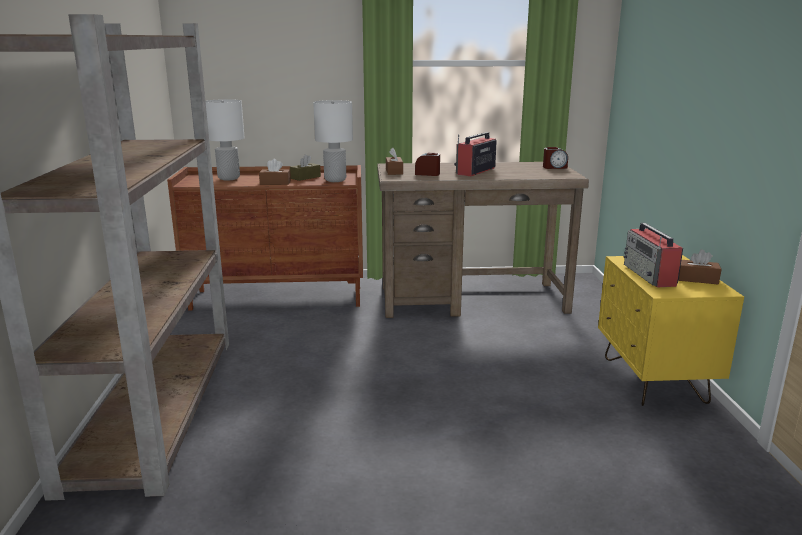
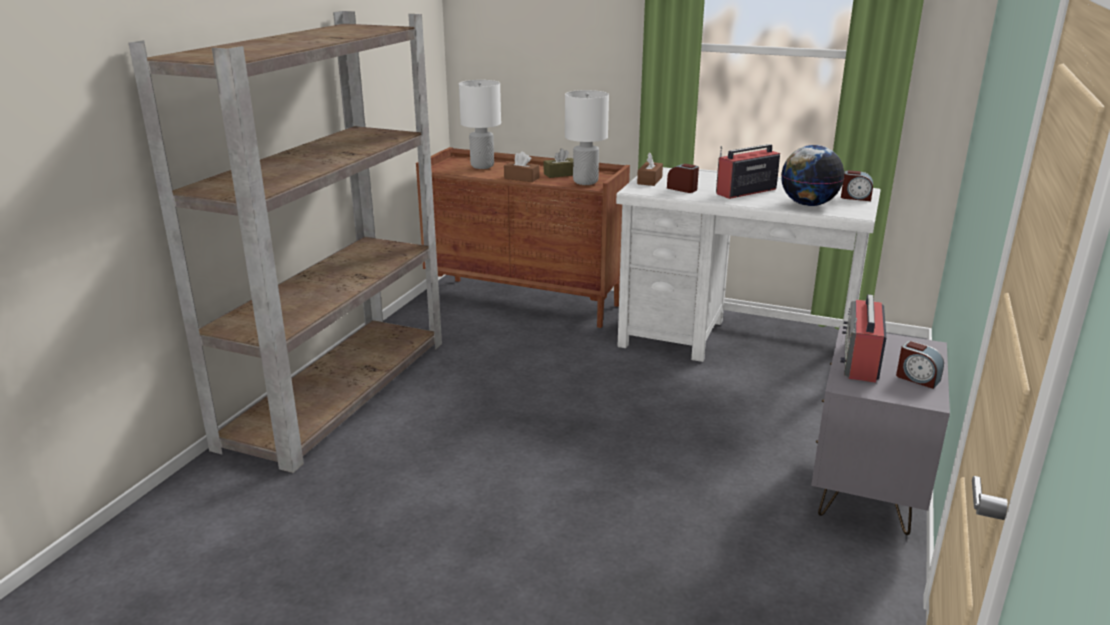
camera: 25 degrees right, 5 degrees up
brown desk [378,162,589,318] -> white desk [616,167,881,362]
yellow nightstand [598,255,744,406] -> grey nightstand [811,326,950,535]
brown tissue box [679,249,722,284] -> alarm clock [896,341,944,389]
none -> globe [781,145,844,206]

